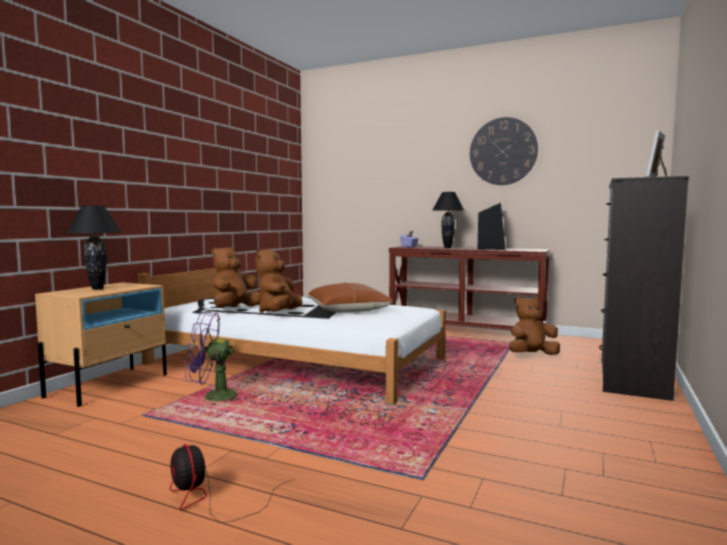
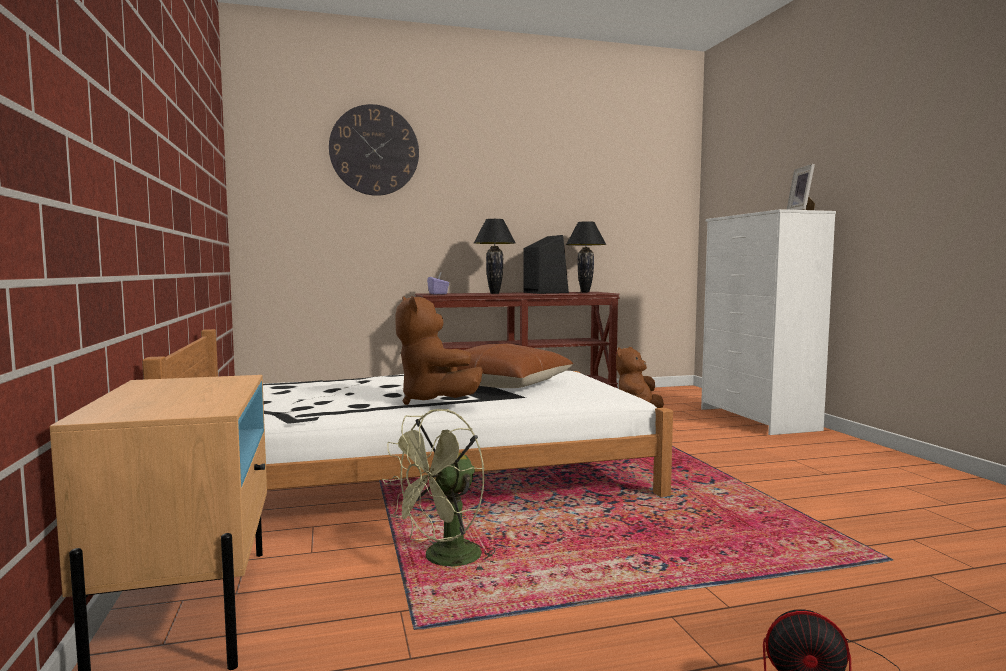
camera: 40 degrees left, 0 degrees up
black table lamp [67,205,121,290] -> black table lamp moved to [566,221,606,292]
purple fan [185,312,241,405] -> green fan [382,409,495,570]
brown plush toy [211,247,261,308] -> none
wall clock [470,117,538,185] -> wall clock moved to [329,104,419,196]
black dresser [599,176,689,401] -> white dresser [701,209,836,435]

